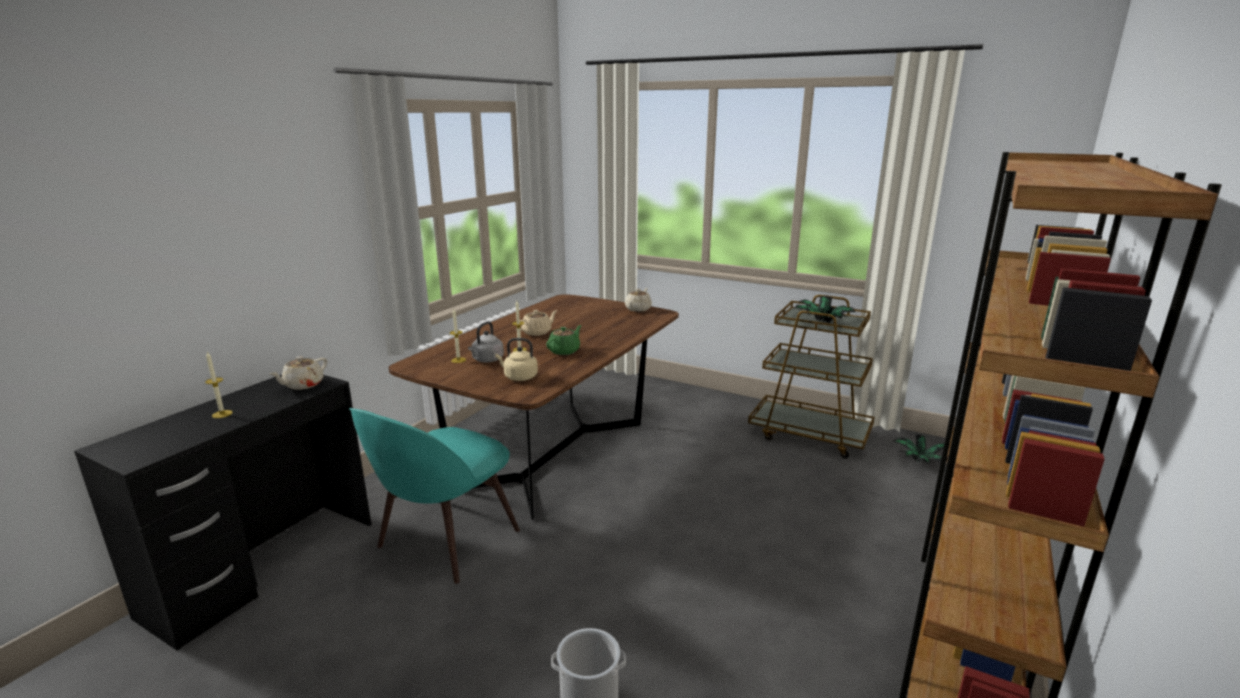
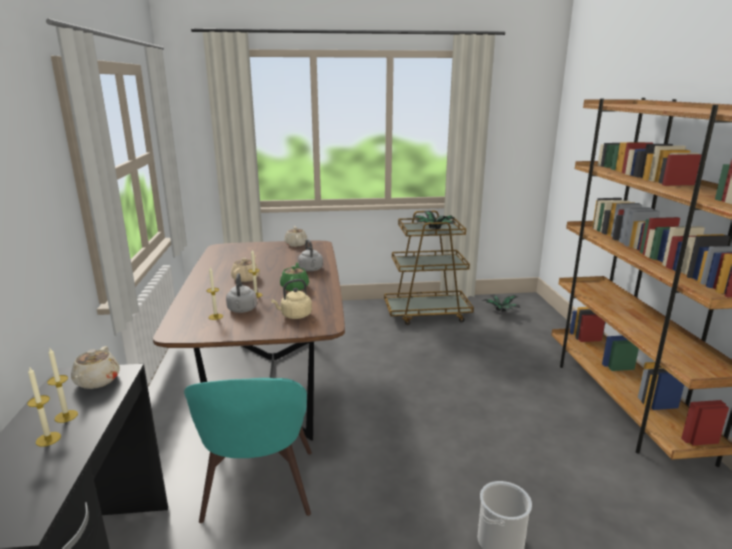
camera: 35 degrees left, 0 degrees up
none -> candle [47,348,78,423]
none -> grey kettle [298,239,323,271]

